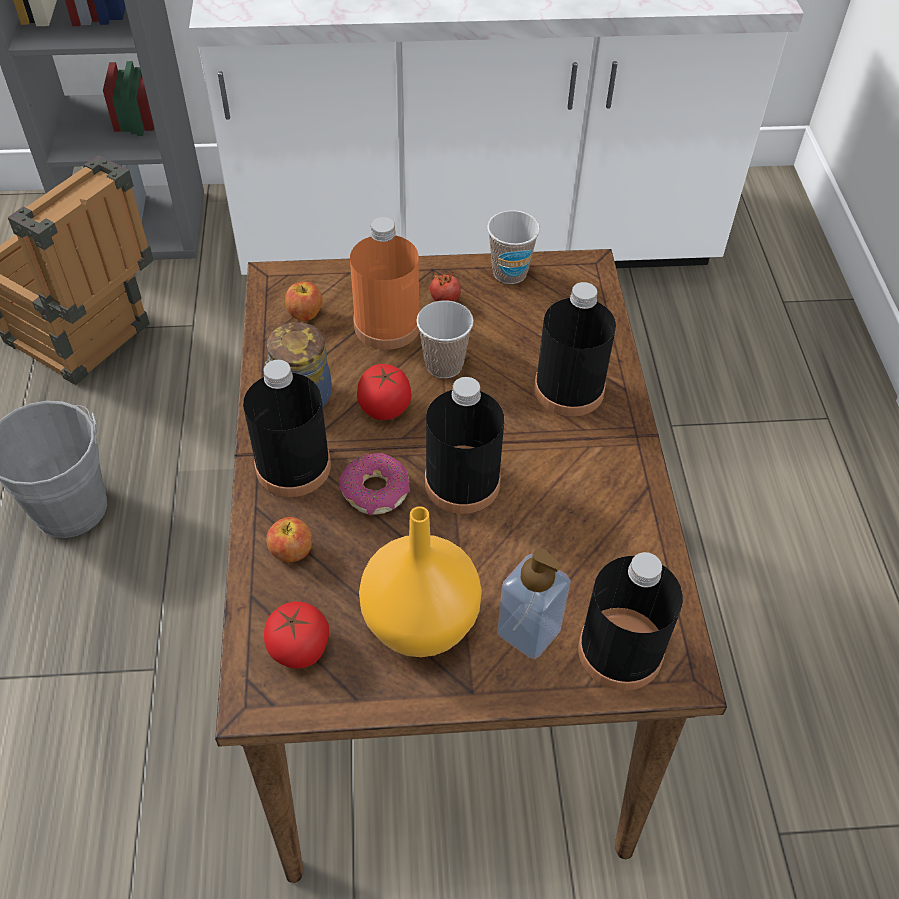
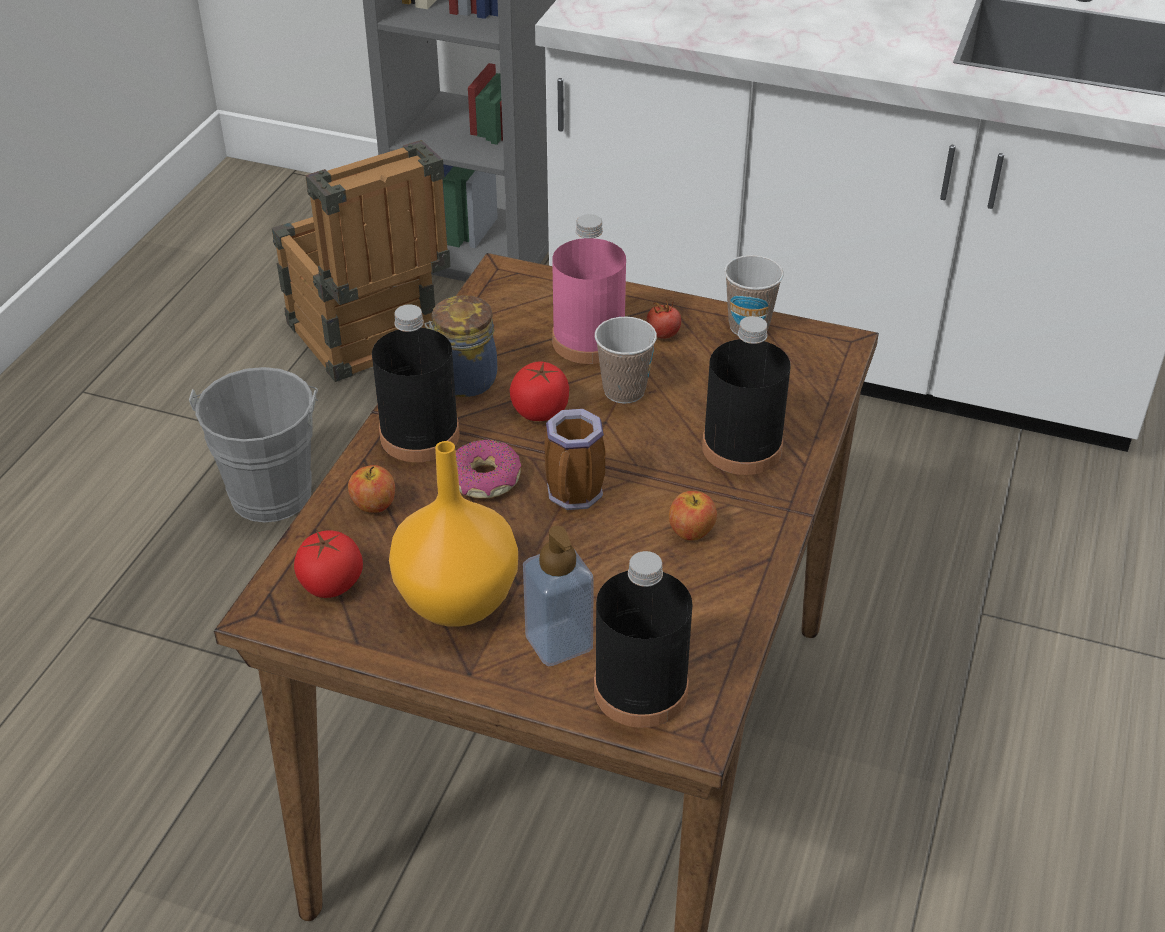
camera: 25 degrees right, 10 degrees down
apple [285,282,323,321] -> apple moved to [669,491,717,540]
orange bottle [350,217,419,350] -> pink bottle [552,214,626,364]
black bottle [425,377,504,514] -> mug [544,409,605,510]

